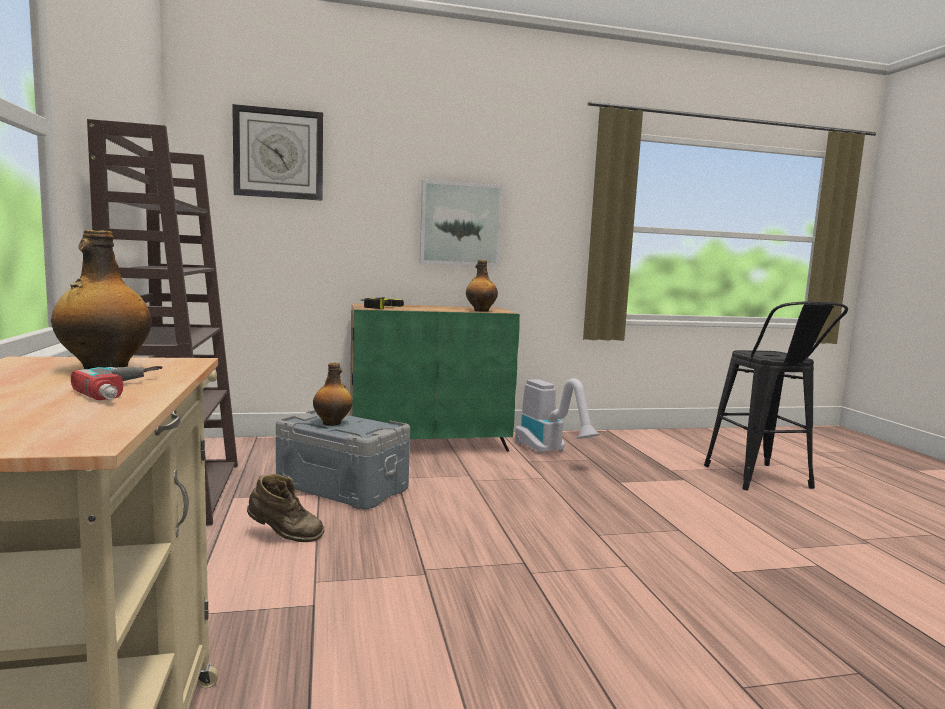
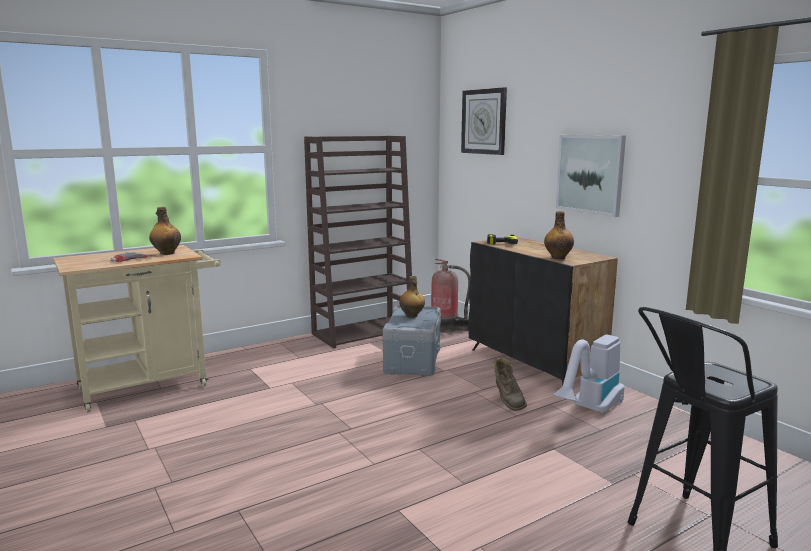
camera: 70 degrees right, 5 degrees up
brown boot [247,474,324,542] -> brown boot moved to [494,357,527,411]
green cabinet [350,304,520,452] -> black cabinet [468,237,618,386]
none -> fire extinguisher [431,259,471,332]

